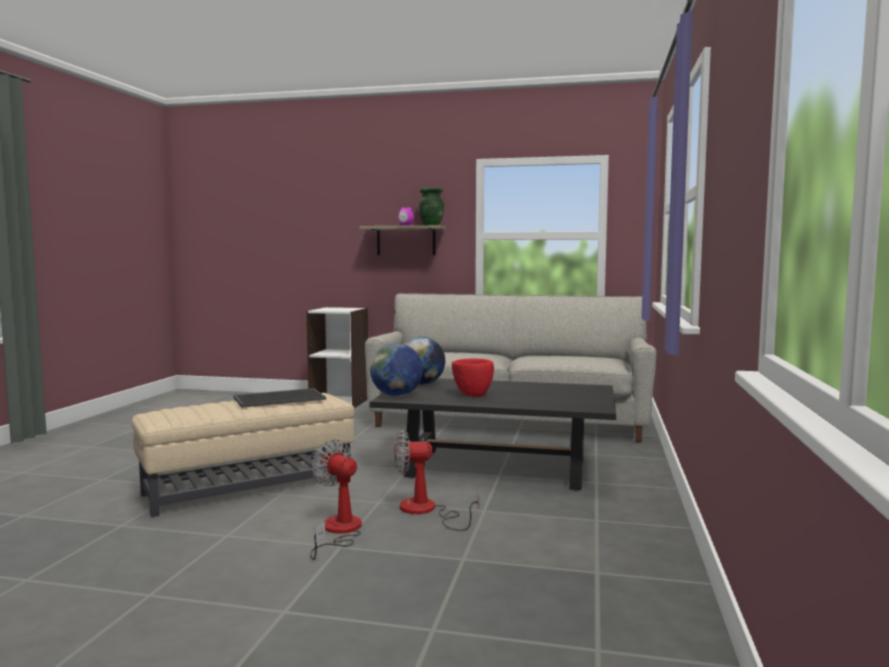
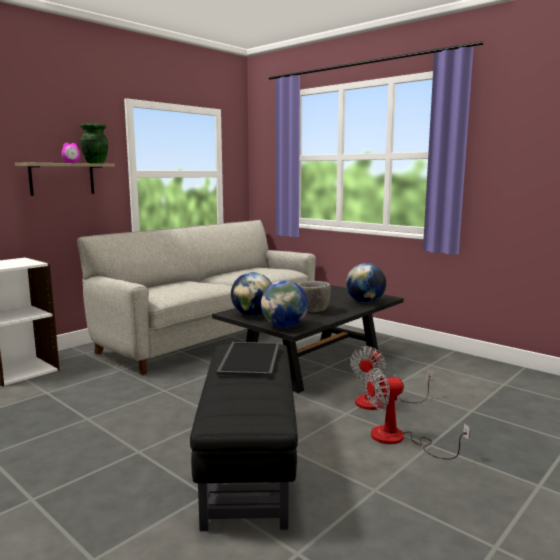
camera: 60 degrees left, 5 degrees up
beige ottoman [132,393,355,517] -> black ottoman [190,344,298,531]
red bowl [452,358,494,397] -> grey bowl [298,281,331,312]
none -> globe [346,263,386,303]

